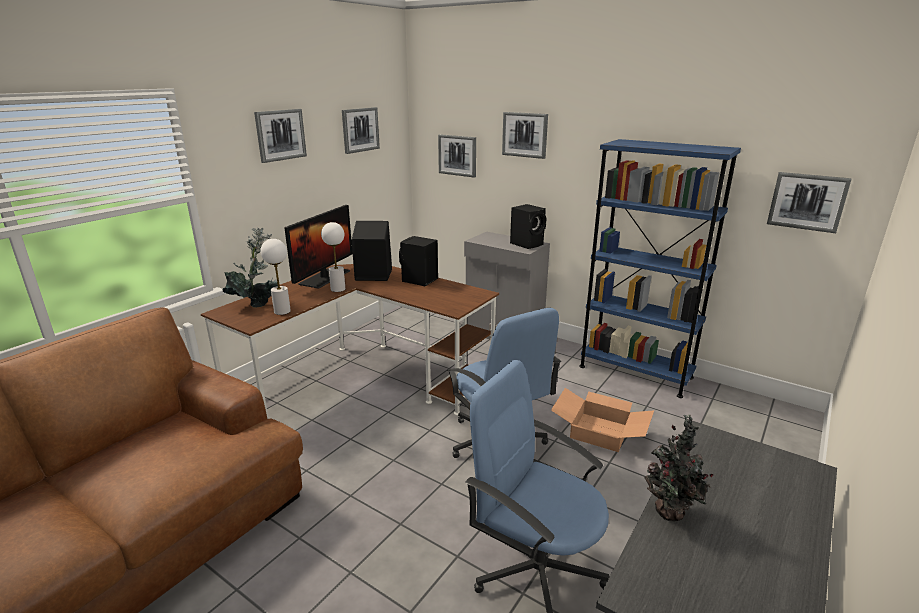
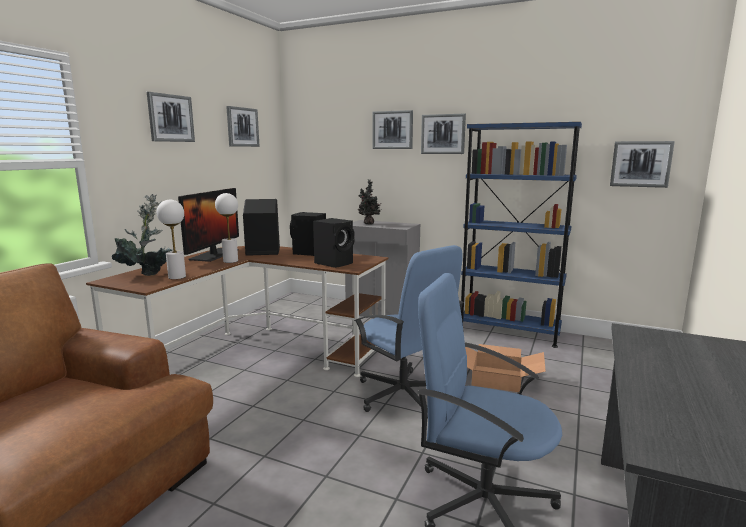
camera: 10 degrees left, 10 degrees down
picture [438,134,476,177] -> picture moved to [421,114,466,154]
black speaker [510,204,546,249] -> black speaker moved to [313,218,355,268]
potted plant [644,414,713,522] -> potted plant moved to [358,179,382,224]

